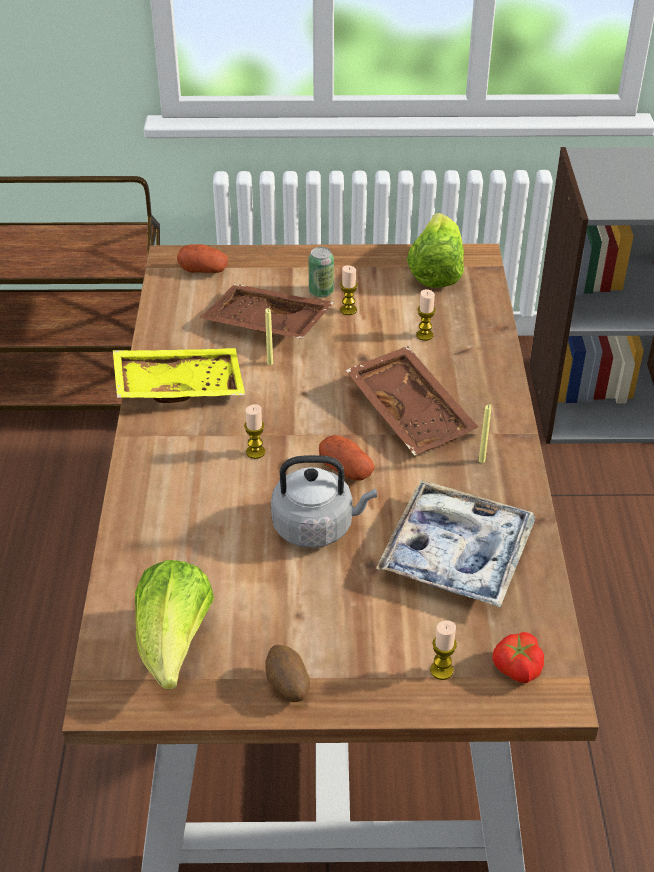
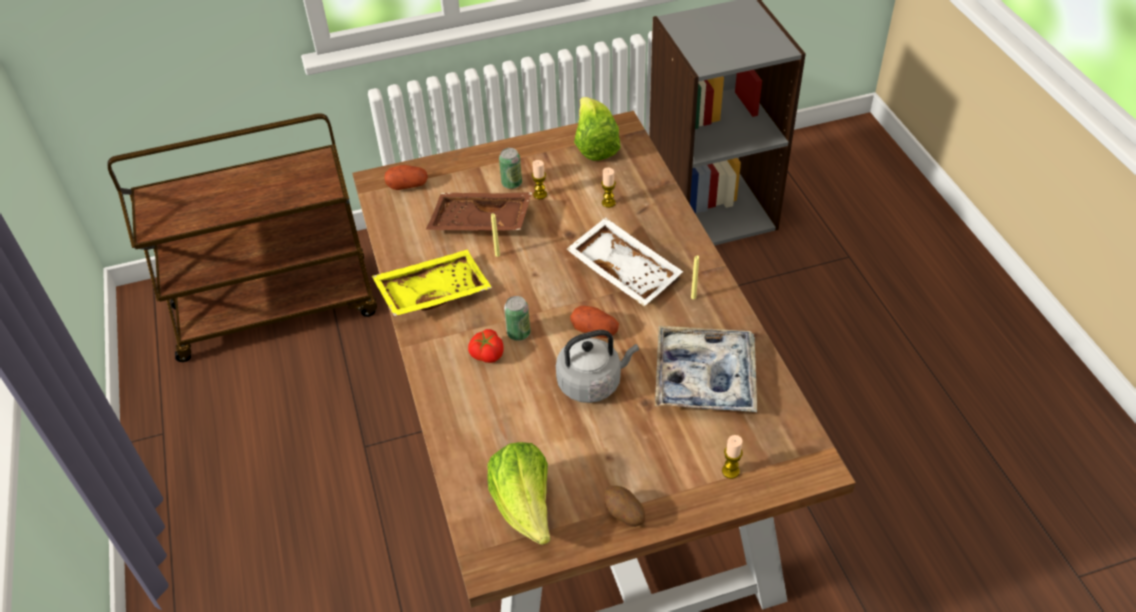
camera: 15 degrees left, 5 degrees up
candle [244,404,265,459] -> can [504,296,530,341]
brown tray [346,346,478,456] -> white tray [566,217,683,307]
tomato [493,632,544,683] -> tomato moved to [468,329,504,363]

